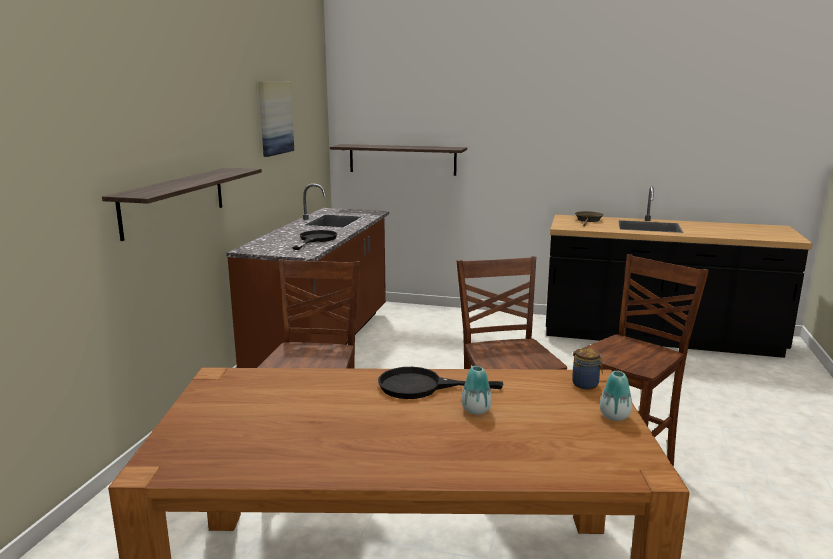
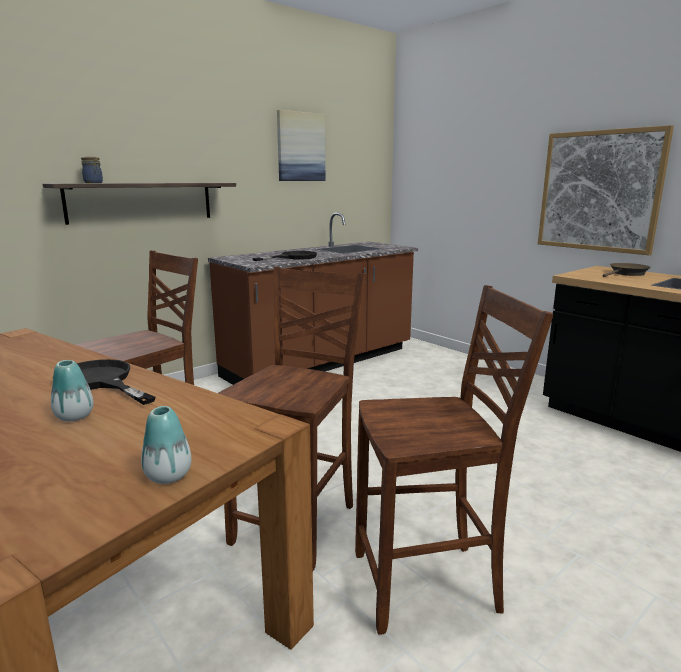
camera: 35 degrees right, 0 degrees up
shelf [330,144,467,176] -> none
jar [572,348,604,389] -> jar moved to [81,157,103,183]
none -> picture [538,125,674,255]

